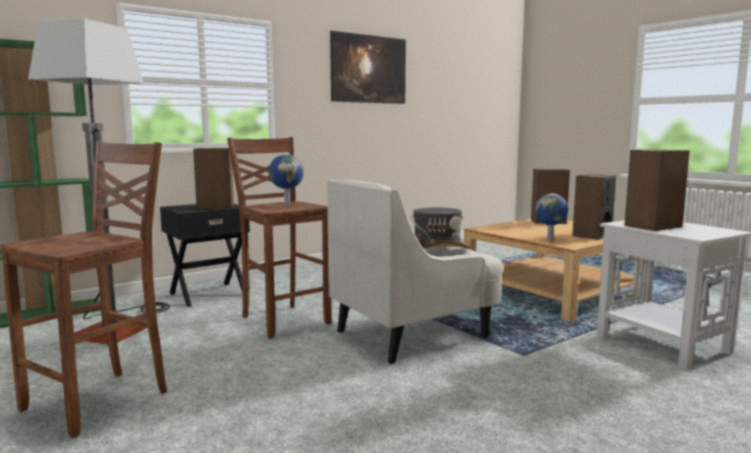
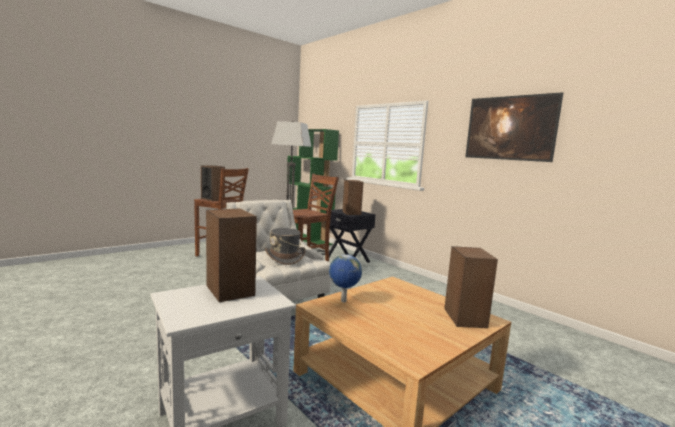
camera: 85 degrees right, 0 degrees up
globe [269,154,304,205] -> none
speaker [572,174,616,240] -> speaker moved to [201,165,225,201]

